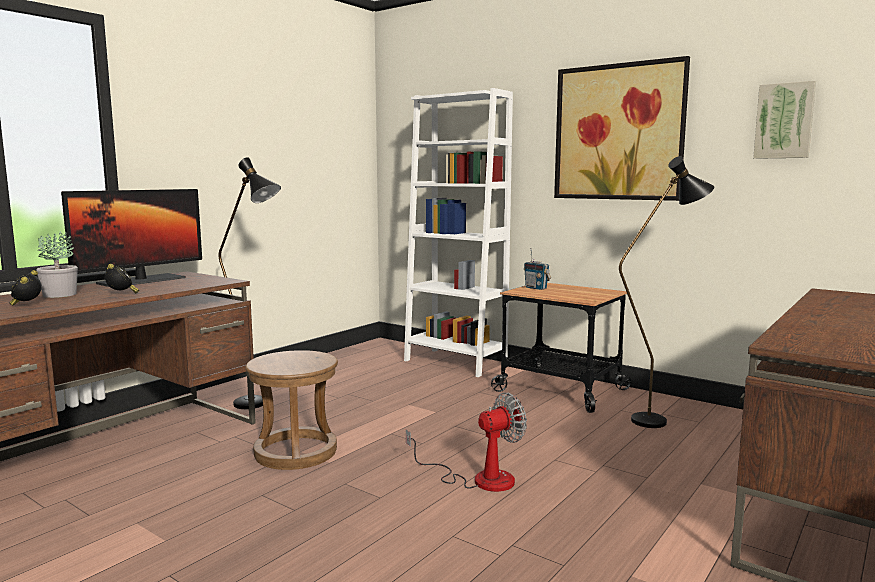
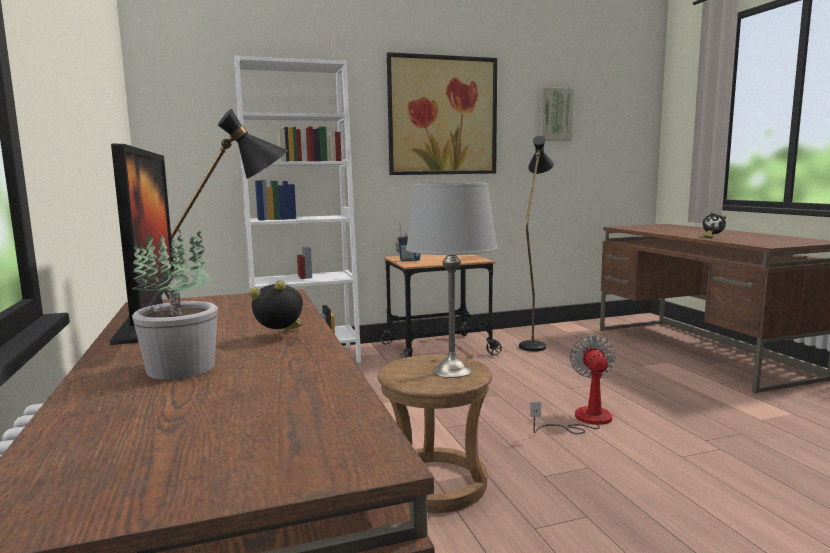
camera: 55 degrees left, 0 degrees up
alarm clock [9,270,42,305] -> alarm clock moved to [703,212,726,238]
none -> grey table lamp [406,183,498,378]

